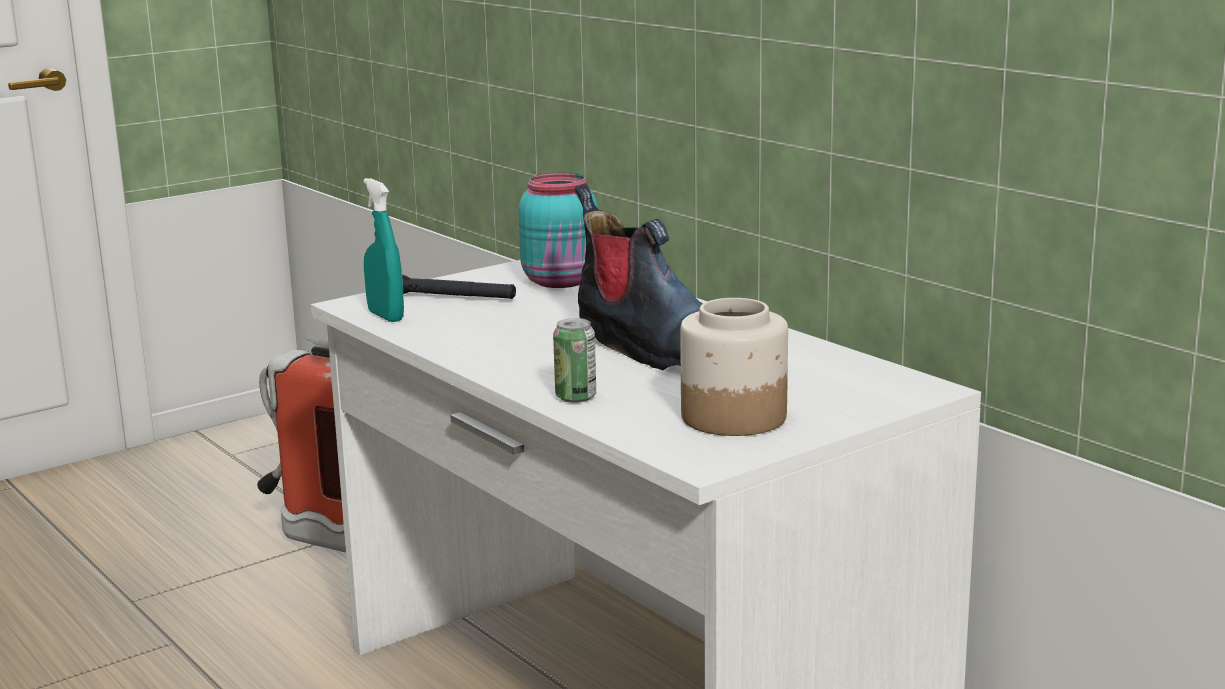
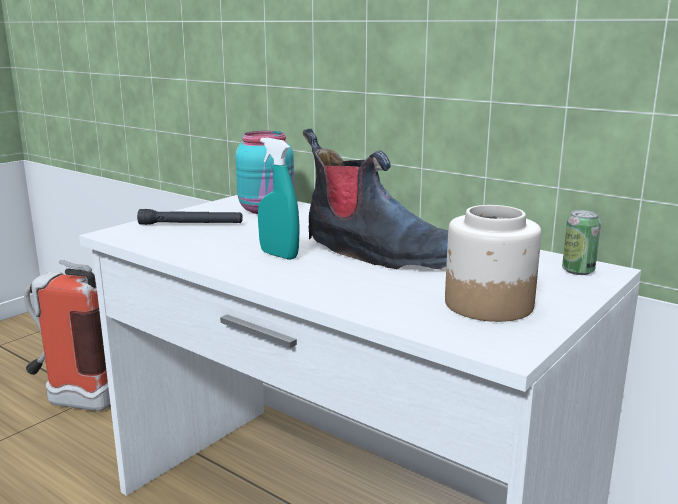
camera: 15 degrees left, 0 degrees up
turquoise spray bottle [364,178,404,322] -> turquoise spray bottle moved to [258,138,300,260]
can [553,318,596,403] -> can moved to [562,210,601,275]

